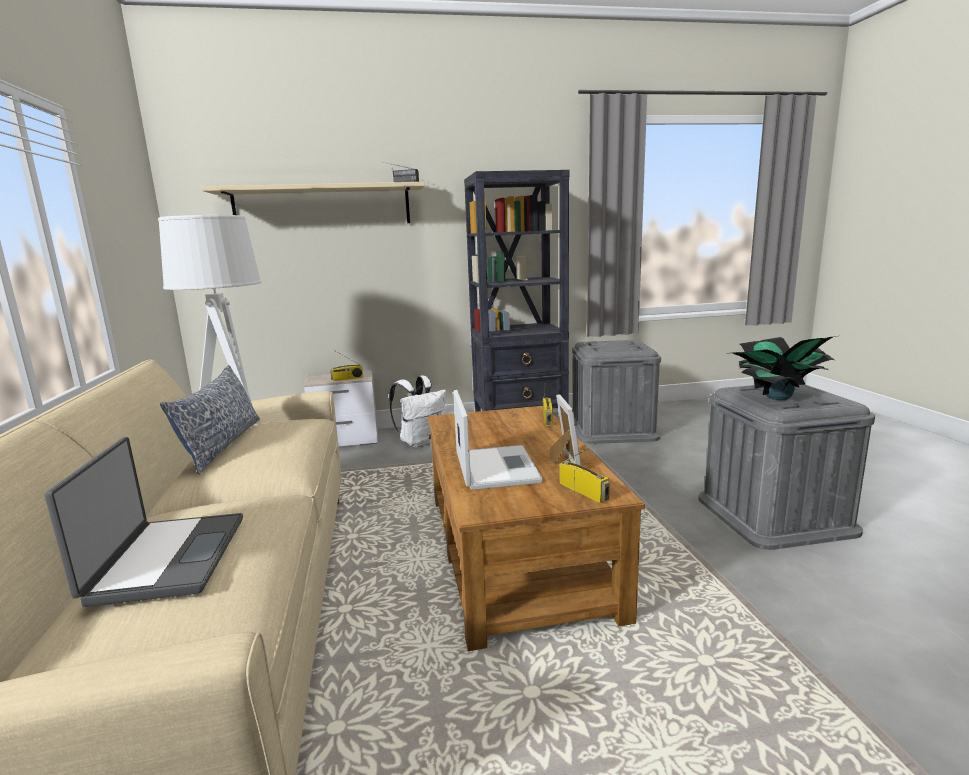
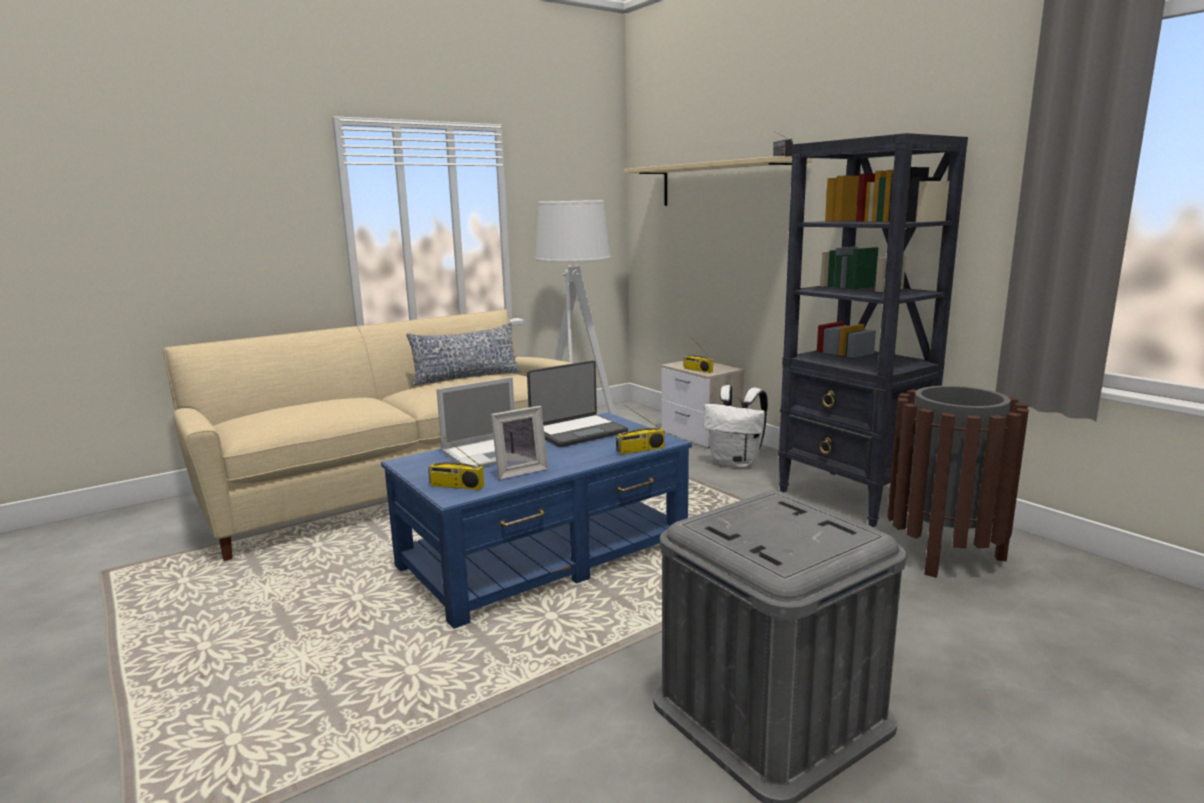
camera: 65 degrees right, 0 degrees up
laptop [45,437,243,607] -> laptop moved to [527,360,628,447]
brown coffee table [428,406,645,651] -> blue coffee table [381,412,692,629]
radio [560,444,610,503] -> radio turned 75 degrees clockwise [428,433,484,490]
grey storage box [572,340,661,444] -> brown trash can [887,386,1029,578]
potted plant [726,336,836,400] -> none

